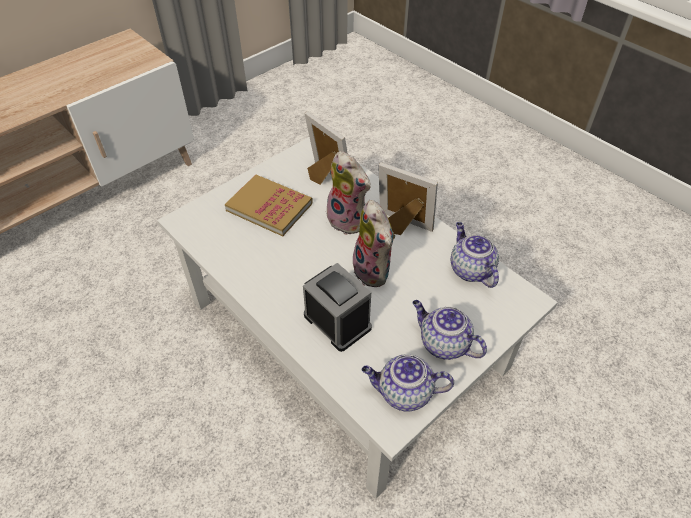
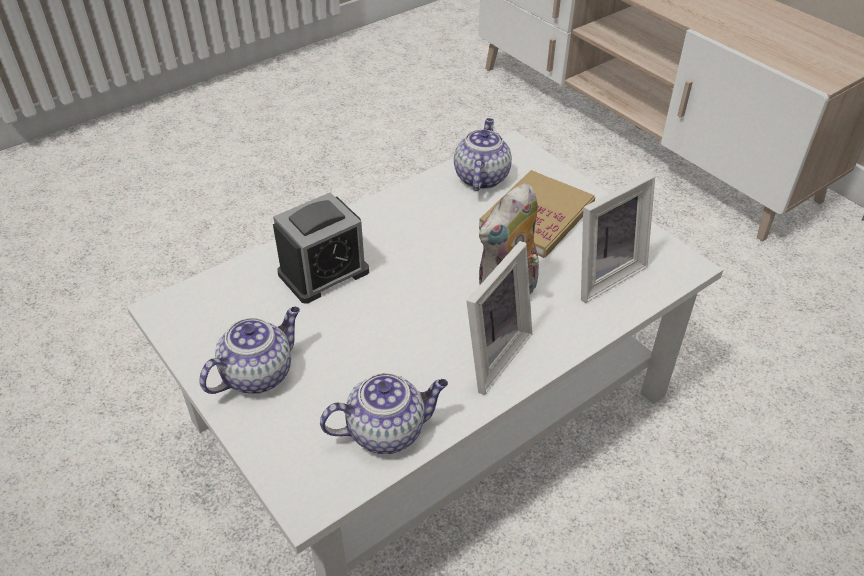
camera: 95 degrees right, 5 degrees down
plush toy [353,200,395,287] -> none
teapot [362,354,454,412] -> teapot moved to [454,118,512,191]

